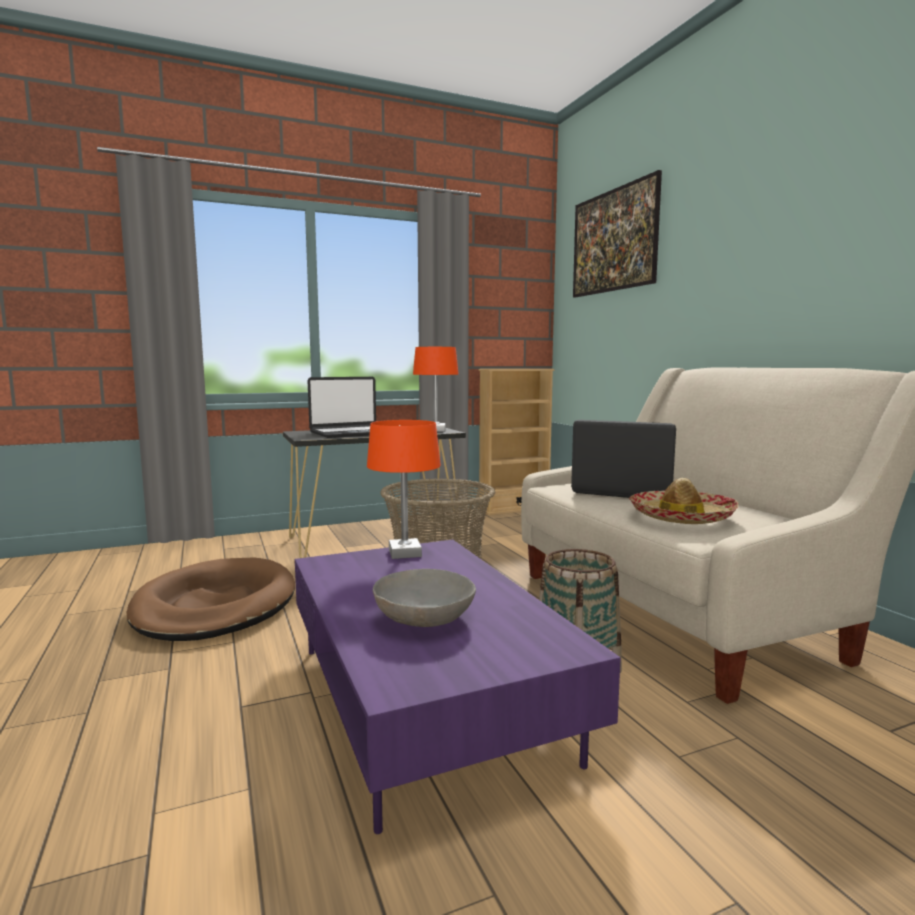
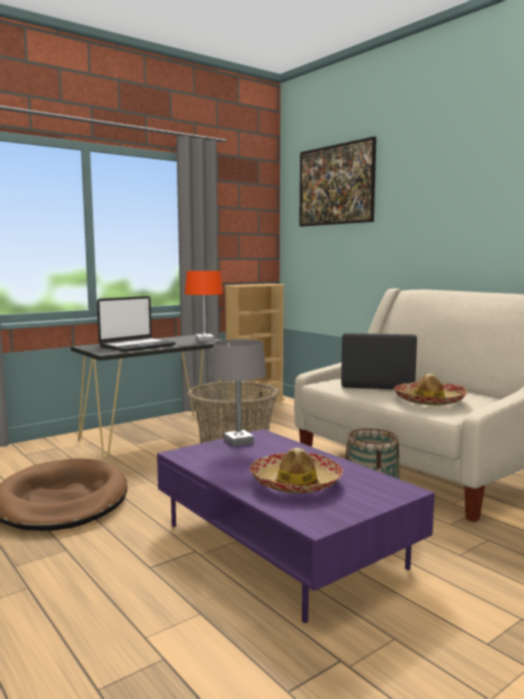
camera: 15 degrees left, 0 degrees up
orange table lamp [367,420,441,559] -> grey table lamp [210,339,266,447]
grey bowl [373,569,476,627] -> hat [250,448,343,493]

